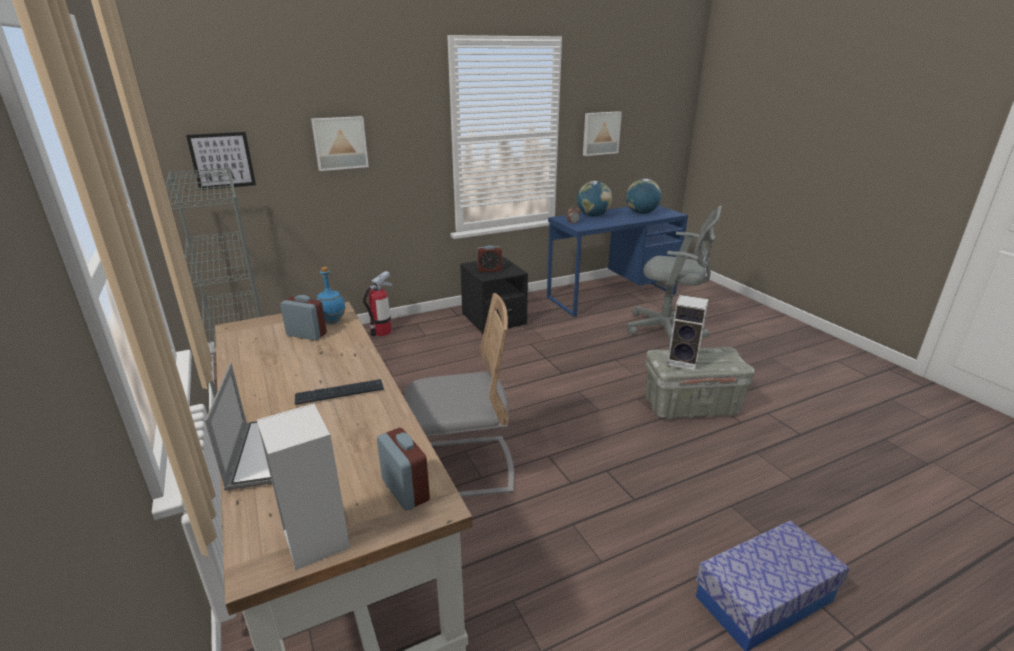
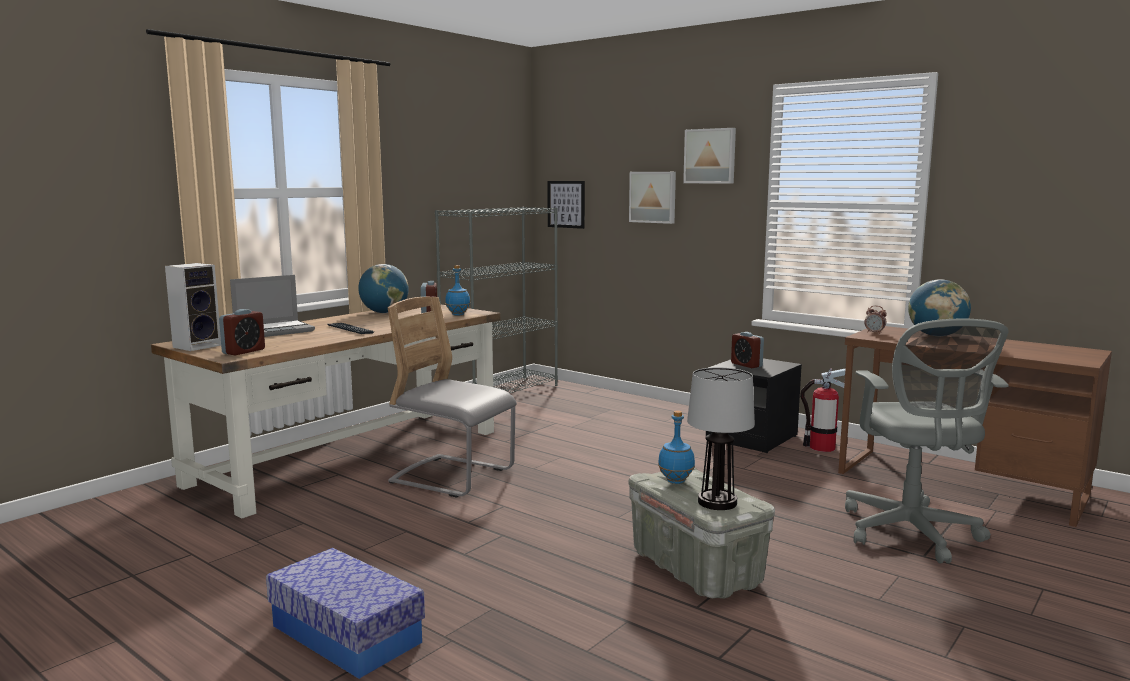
camera: 65 degrees right, 15 degrees down
fire extinguisher [363,271,392,337] -> fire extinguisher moved to [800,368,846,452]
grey chair [404,293,514,497] -> grey chair turned 150 degrees clockwise [388,297,517,498]
blue desk [547,205,688,317] -> brown desk [838,326,1112,527]
picture [583,111,622,156] -> picture moved to [683,128,736,184]
globe [626,179,661,214] -> globe moved to [358,264,409,313]
speaker [667,295,709,371] -> blue bottle [658,411,695,484]
none -> table lamp [687,367,755,510]

